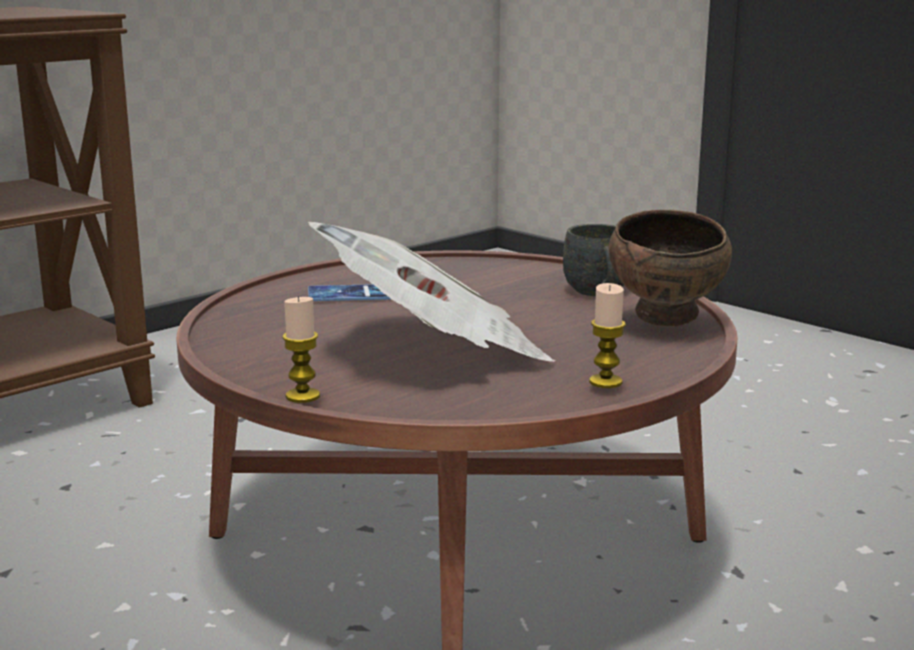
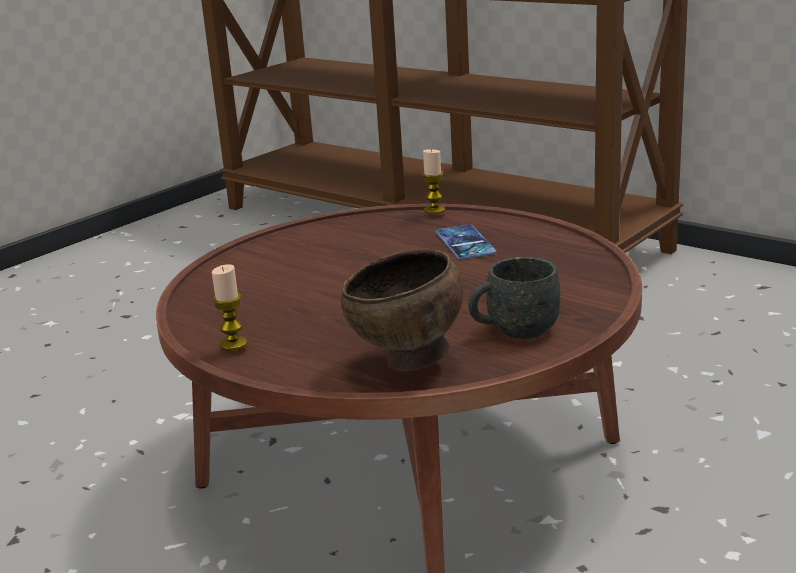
camera: 85 degrees right, 5 degrees up
candle [282,296,320,403] -> candle moved to [422,149,445,214]
newspaper [308,222,556,362] -> none

